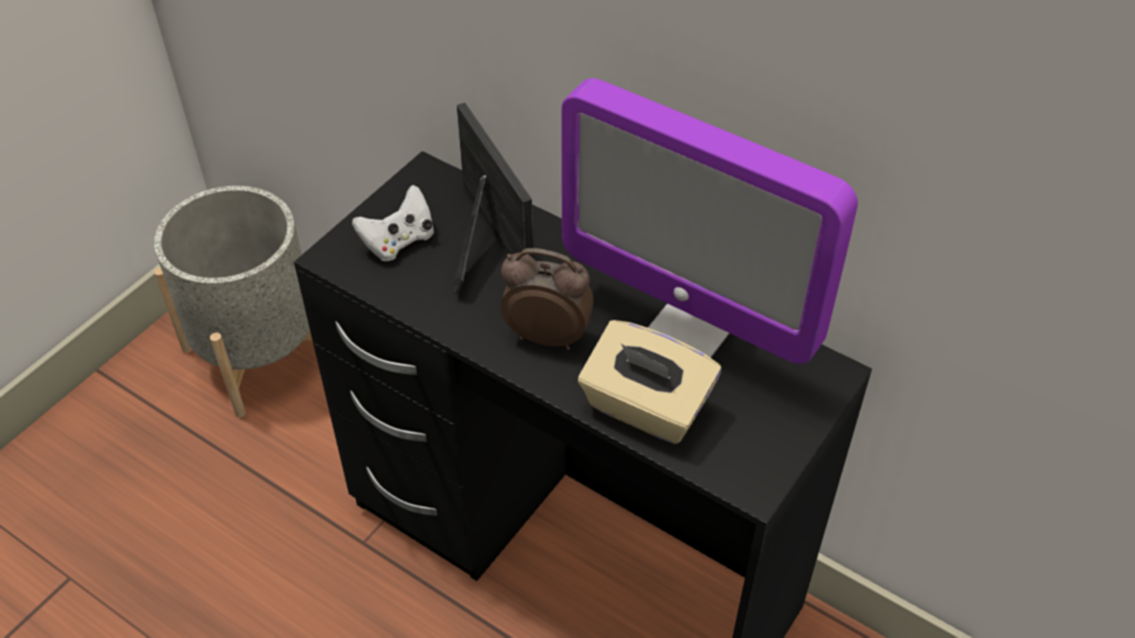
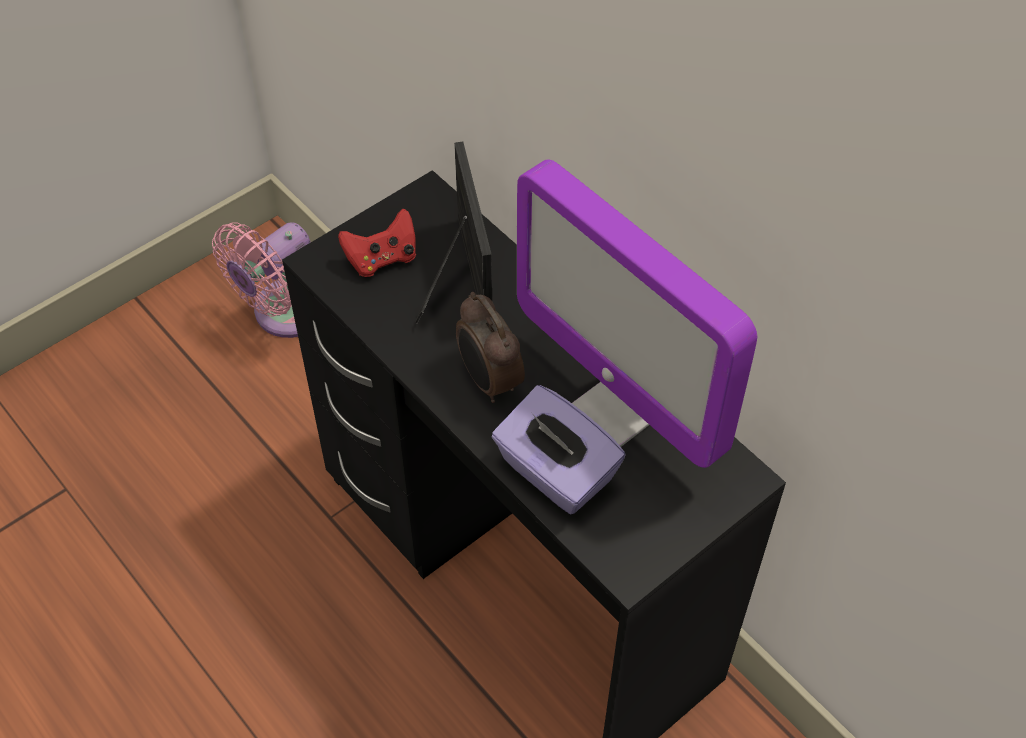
camera: 15 degrees right, 5 degrees up
grey planter [154,186,312,418] -> pink fan [212,222,311,338]
white game controller [352,185,434,261] -> red game controller [338,209,416,277]
alarm clock [501,248,594,350] -> alarm clock turned 150 degrees counterclockwise [456,292,525,403]
beige tissue box [578,320,721,444] -> purple tissue box [492,385,626,515]

